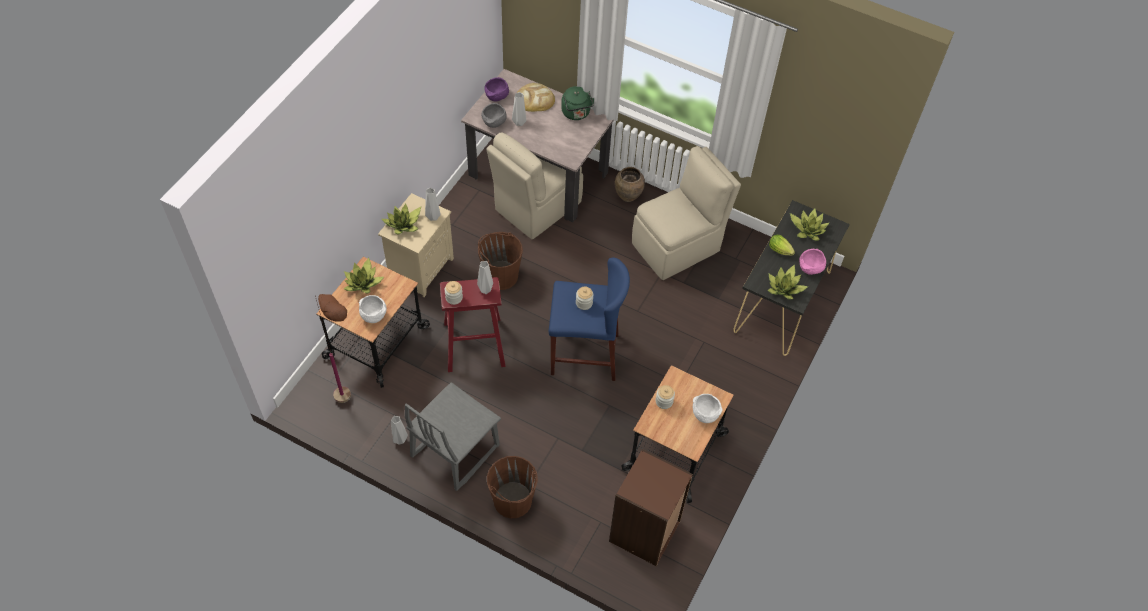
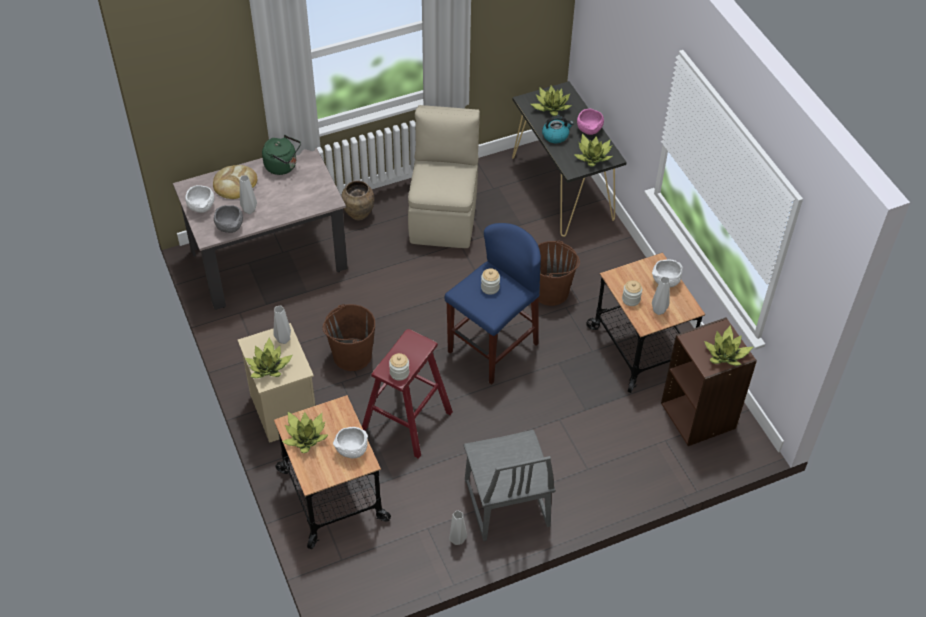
camera: 50 degrees left, 5 degrees down
brown floor lamp [315,294,351,403] -> none
grey vase [477,261,493,294] -> grey vase moved to [652,277,670,315]
purple bowl [484,77,509,101] -> white bowl [185,185,214,213]
beige chair [486,132,583,239] -> none
brown bucket [487,456,538,518] -> brown bucket moved to [538,240,580,306]
lettuce [769,235,795,256] -> kettle [542,116,574,143]
none -> potted plant [704,325,753,366]

